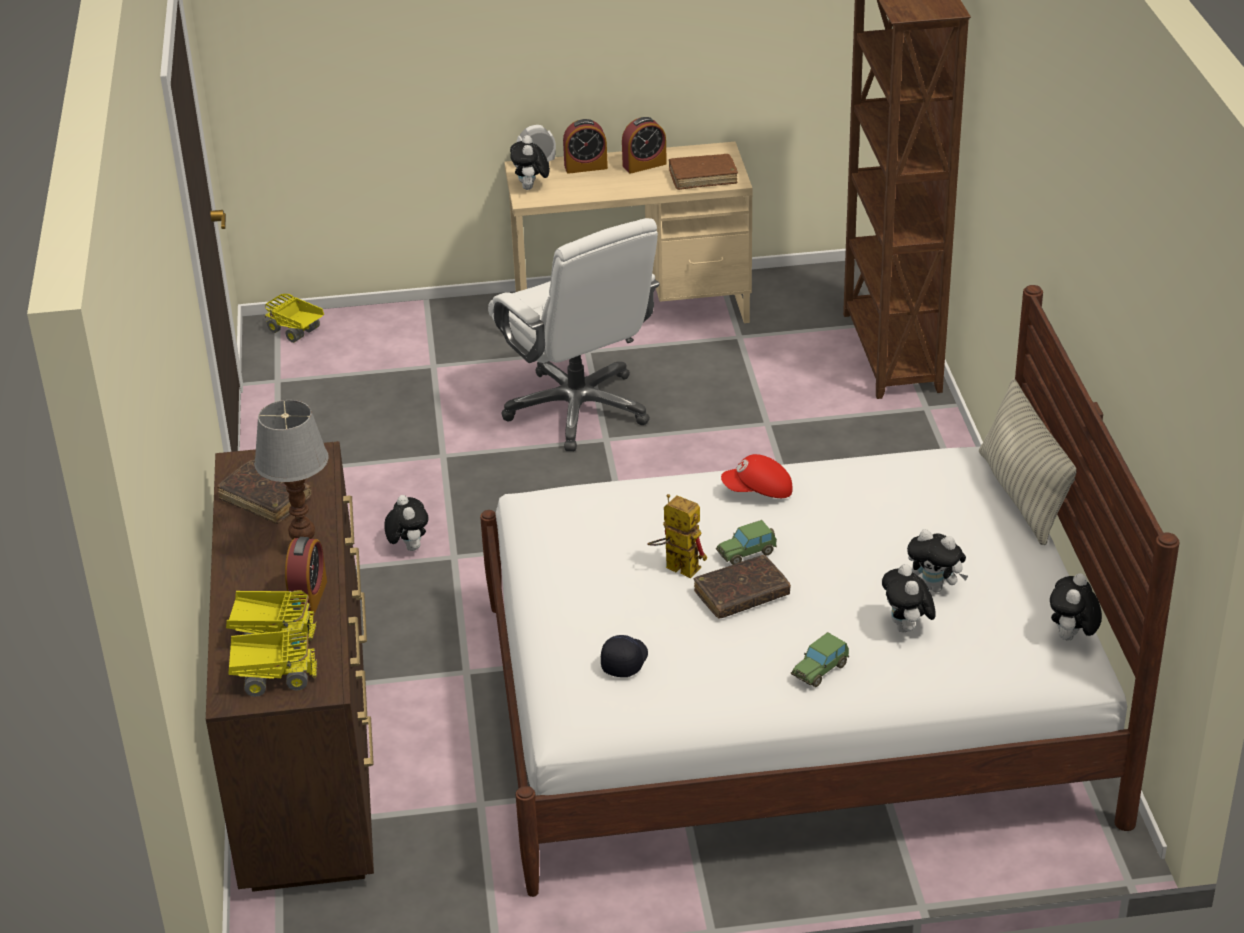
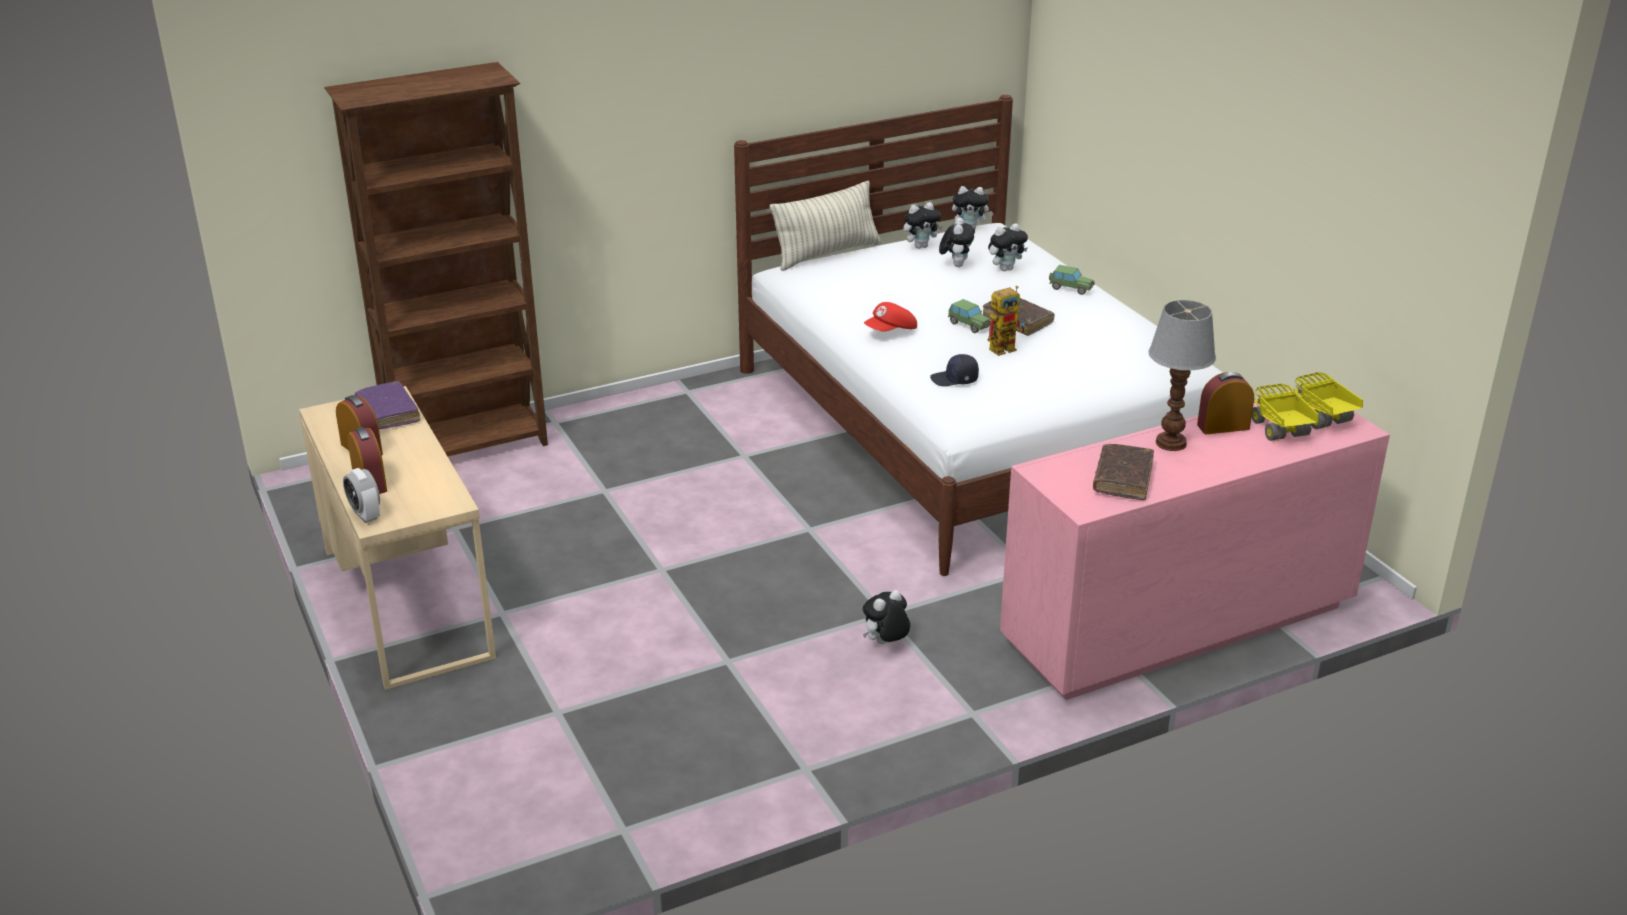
camera: 110 degrees left, 5 degrees down
brown dresser [206,441,374,892] -> pink dresser [1000,388,1390,700]
toy truck [265,294,324,343] -> none
white office chair [488,218,660,451] -> none
plush toy [510,135,550,190] -> plush toy moved to [903,202,943,249]
black cap [601,635,648,677] -> black cap moved to [930,354,979,386]
toy robot [647,494,707,578] -> toy robot turned 135 degrees counterclockwise [988,286,1026,356]
brown book [669,154,738,190] -> purple book [355,381,420,429]
red cap [721,454,792,498] -> red cap turned 75 degrees clockwise [864,302,917,332]

